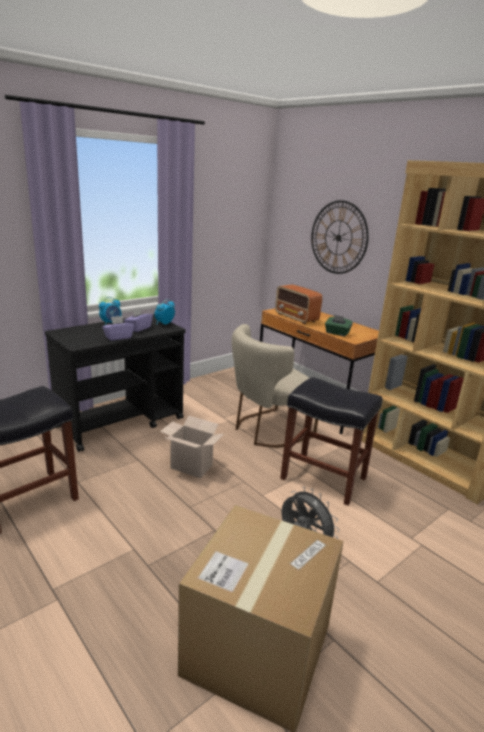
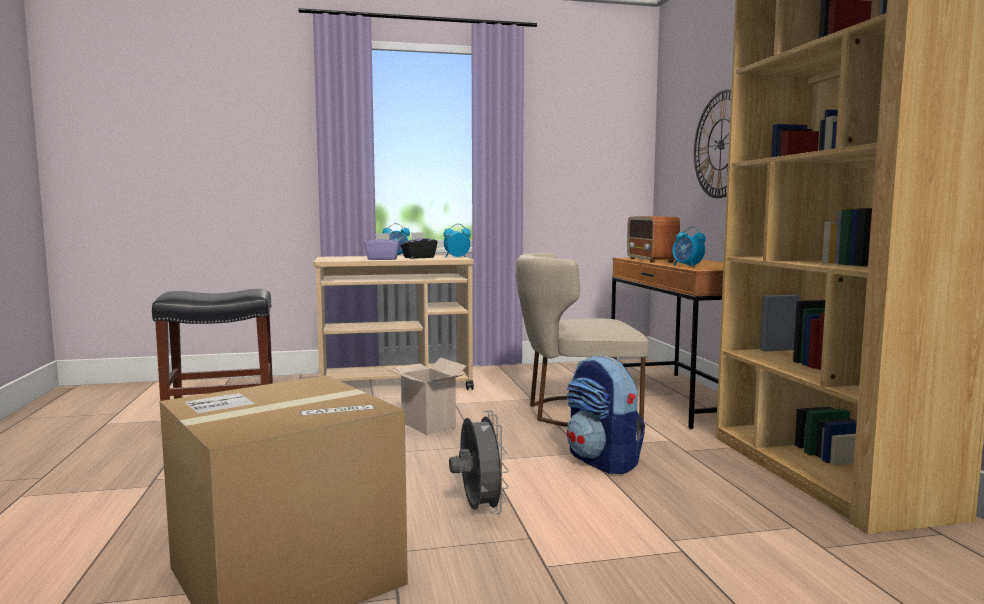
camera: 30 degrees right, 15 degrees down
black cart [45,314,186,452] -> beige cart [314,255,474,390]
purple tissue box [124,308,153,332] -> black tissue box [400,232,438,259]
black stool [280,377,382,506] -> backpack [567,355,645,474]
green tissue box [325,315,353,336] -> alarm clock [672,227,706,267]

